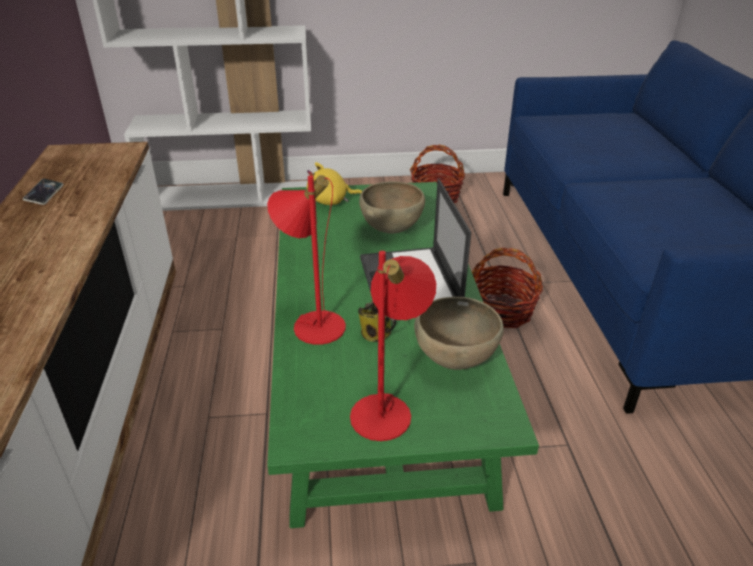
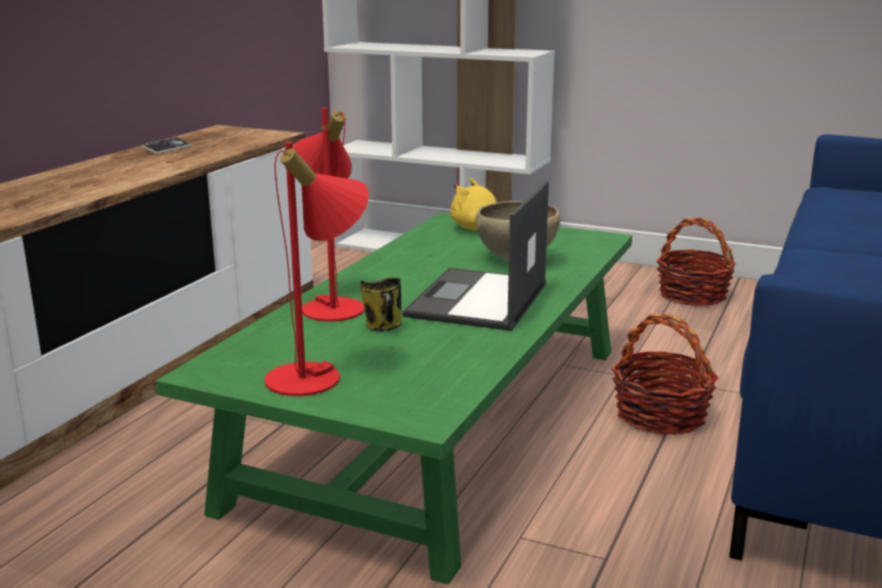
camera: 30 degrees right, 15 degrees down
brown bowl [414,297,504,370] -> none

